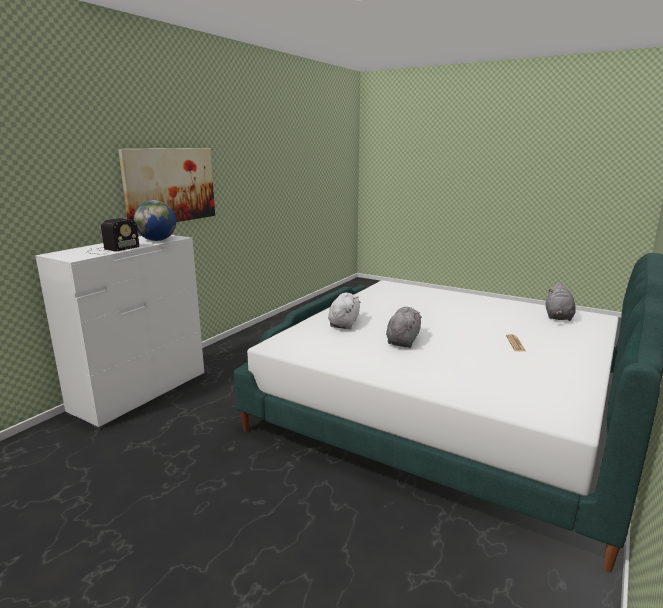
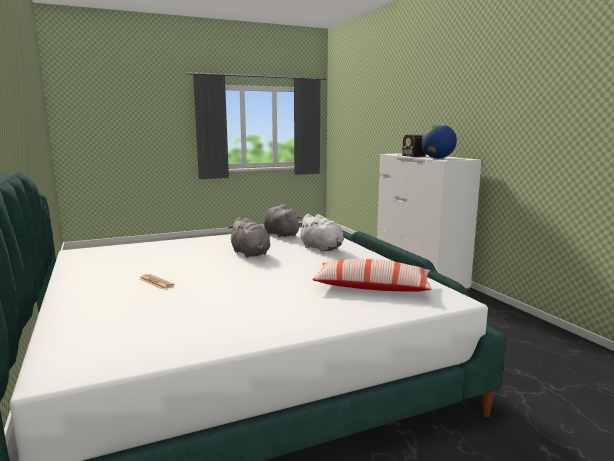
camera: 125 degrees right, 5 degrees down
picture [118,148,215,222] -> none
grey plush toy [545,283,576,321] -> grey plush toy moved to [264,204,302,238]
none -> pillow [313,259,432,292]

